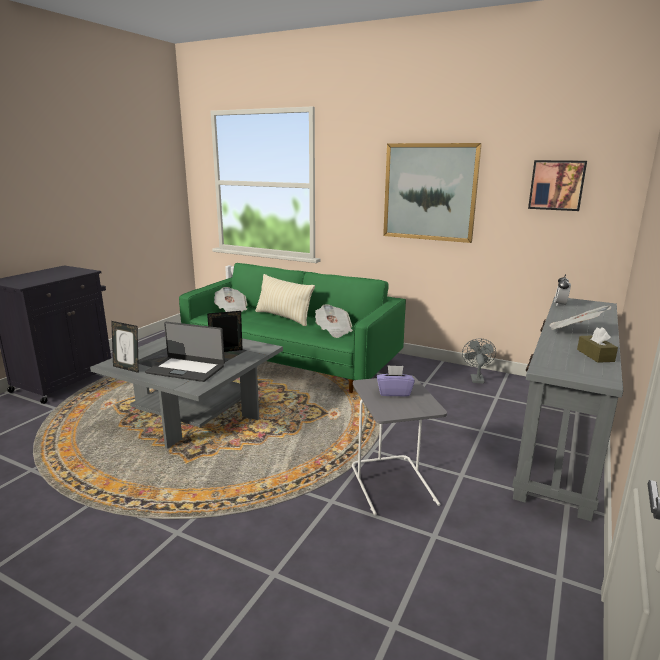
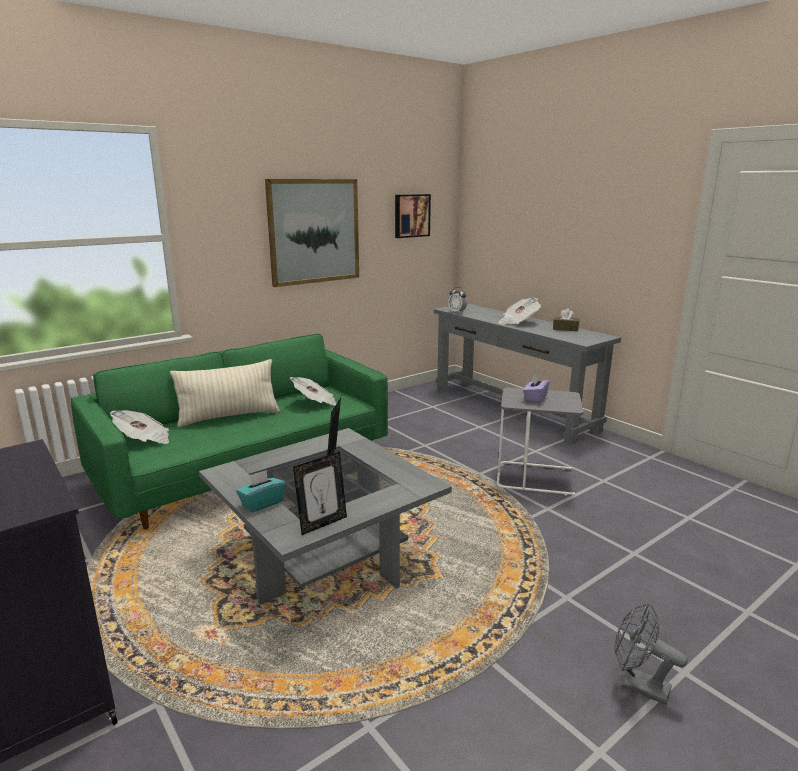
camera: 65 degrees left, 0 degrees up
laptop [145,322,225,382] -> none
grey fan [462,339,496,384] -> grey fan moved to [615,603,687,705]
none -> turquoise tissue box [236,470,285,512]

